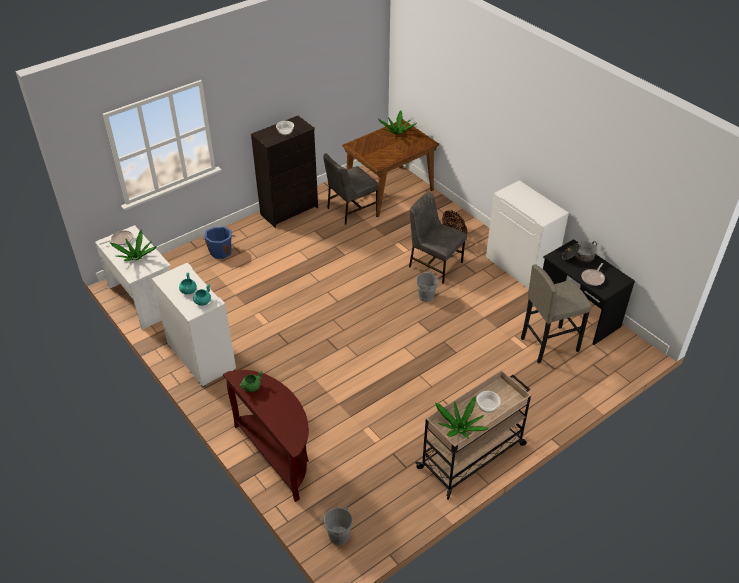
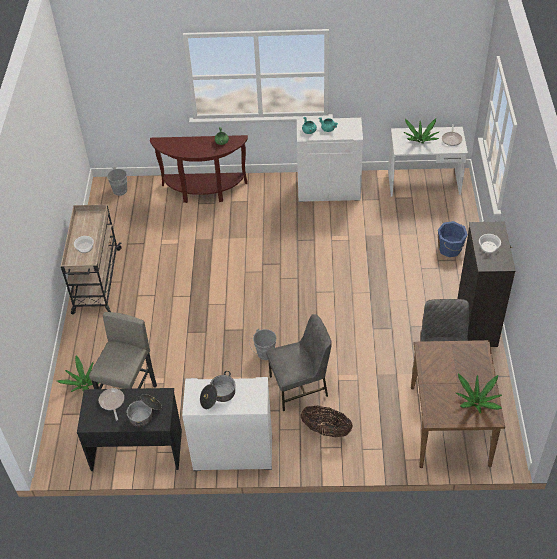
camera: 130 degrees right, 5 degrees up
potted plant [435,396,489,439] -> potted plant moved to [57,355,99,392]
none -> cooking pot [200,371,235,409]

